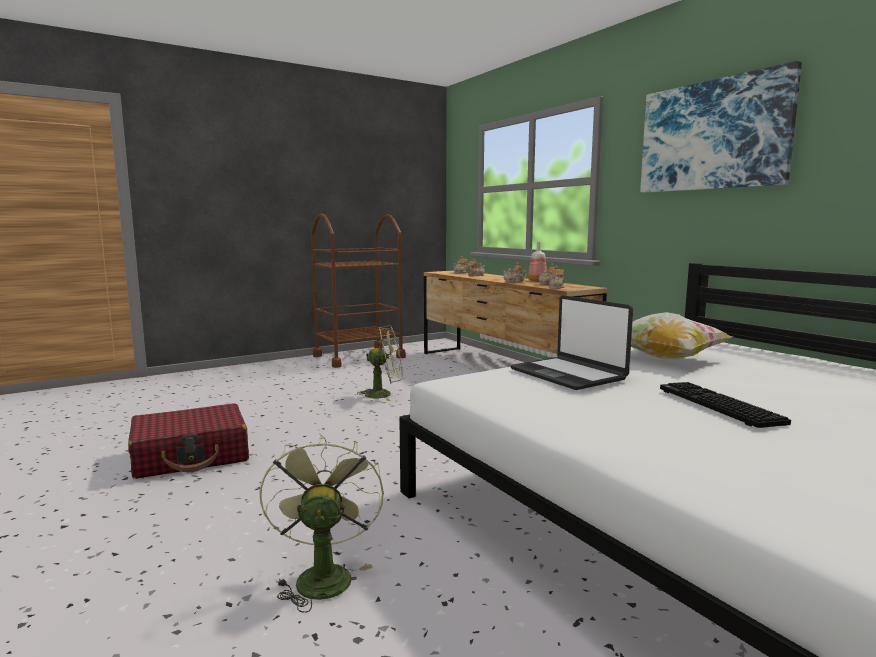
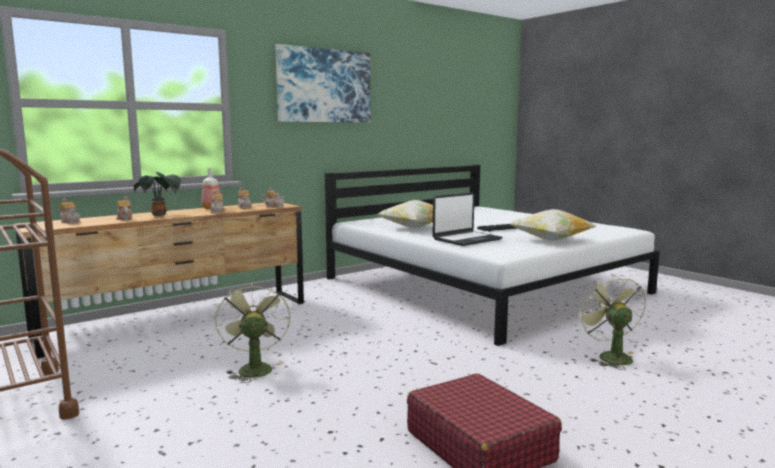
camera: 95 degrees left, 0 degrees up
green fan [260,433,384,613] -> green fan turned 90 degrees clockwise [576,274,646,370]
none -> potted plant [134,172,181,216]
none -> pillow [509,209,596,241]

